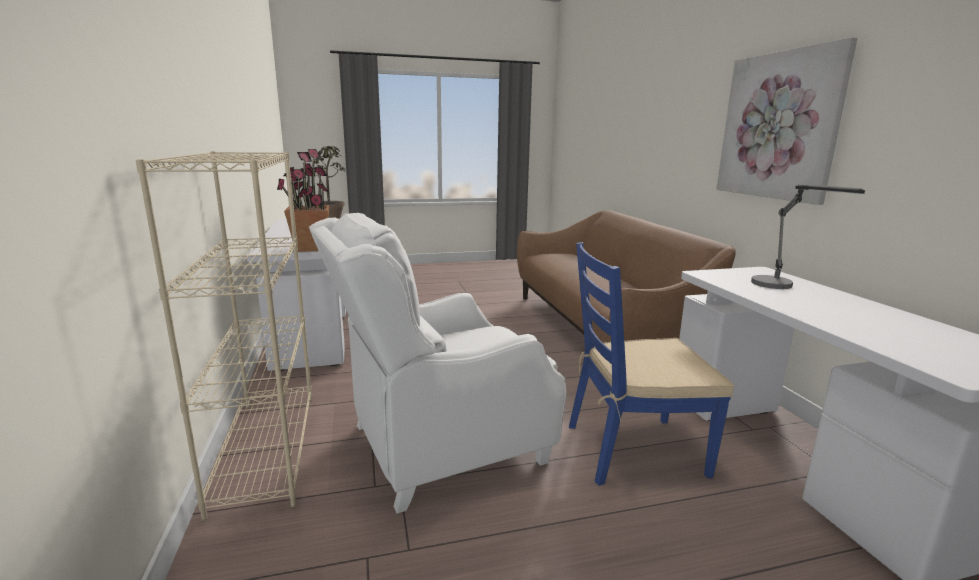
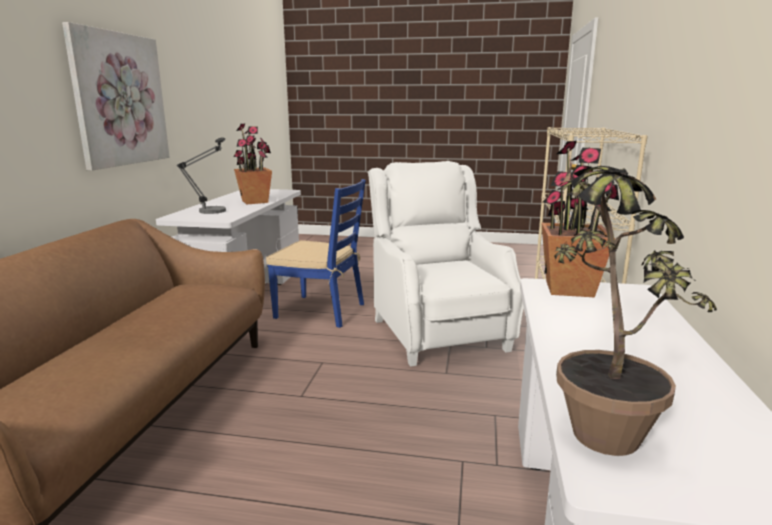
camera: 155 degrees left, 0 degrees up
white armchair [309,213,567,514] -> white armchair turned 105 degrees counterclockwise [367,161,524,367]
none -> potted plant [233,123,272,204]

